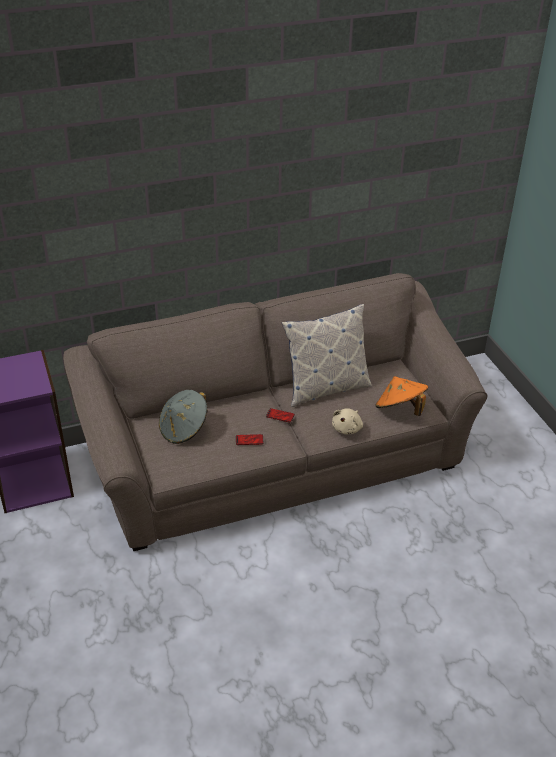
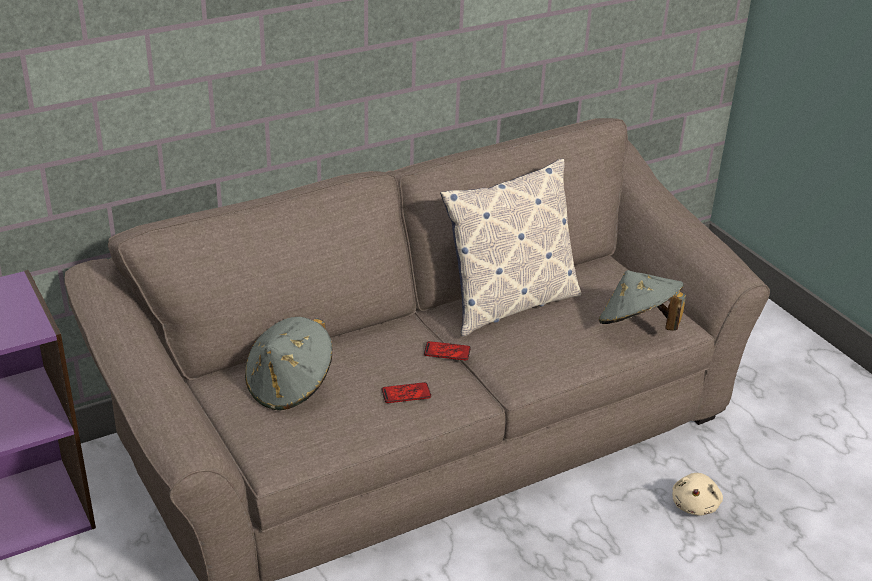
camera: 10 degrees left, 5 degrees down
beige plush toy [332,408,363,434] -> beige plush toy moved to [672,473,723,516]
orange hat [376,376,428,416] -> grey hat [599,270,686,331]

